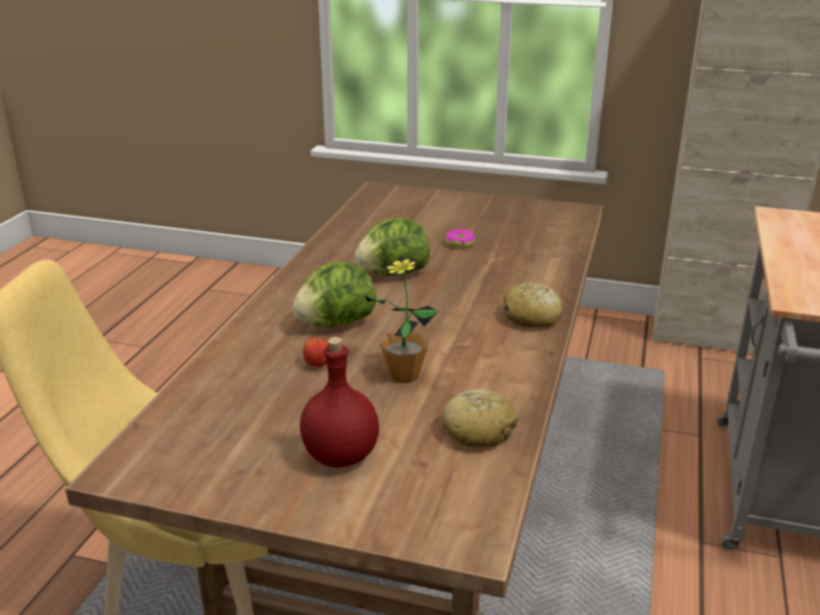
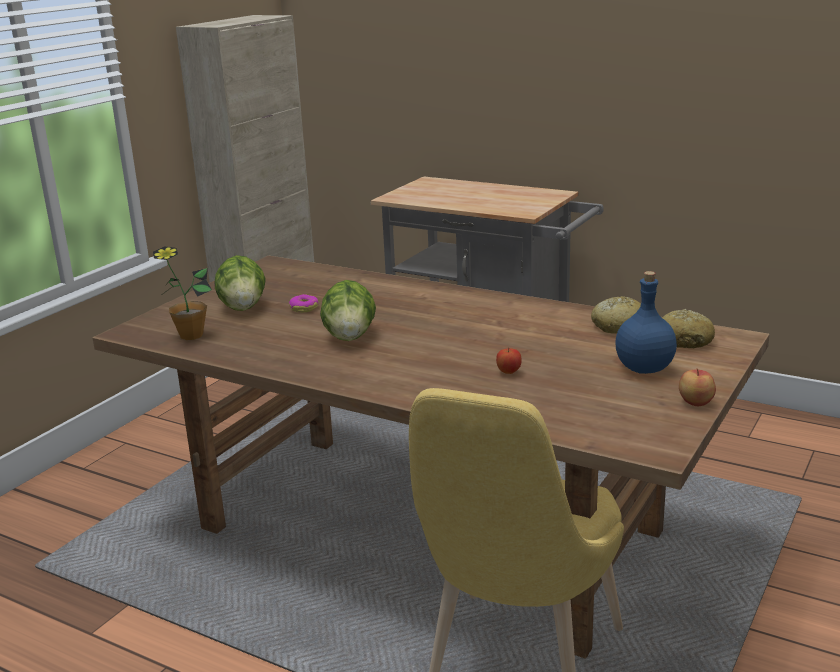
camera: 75 degrees left, 5 degrees down
lettuce [293,261,376,327] -> lettuce moved to [214,255,266,311]
red bottle [300,337,379,468] -> blue bottle [615,271,677,374]
potted plant [365,257,439,383] -> potted plant moved to [153,246,212,340]
bread [504,281,562,327] -> bread moved to [662,309,715,348]
none -> apple [679,368,716,406]

